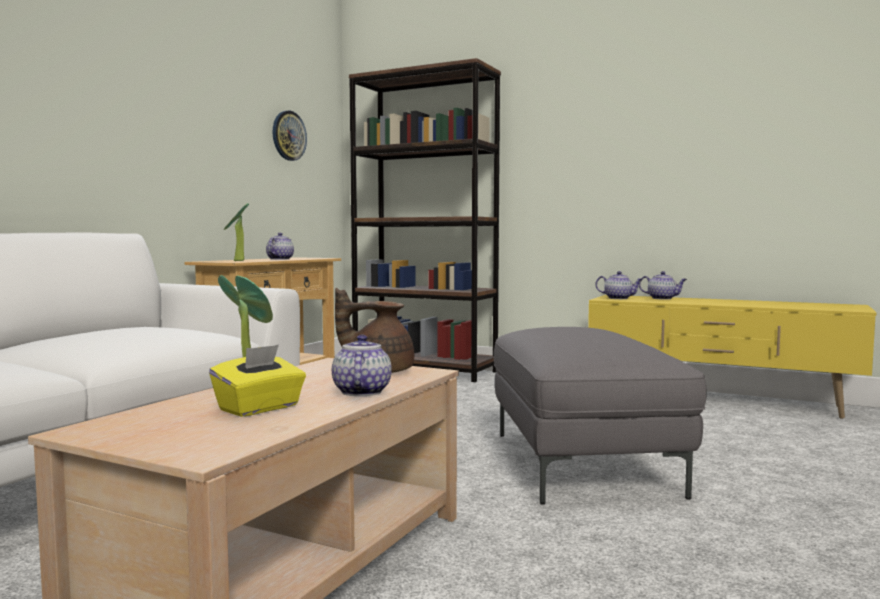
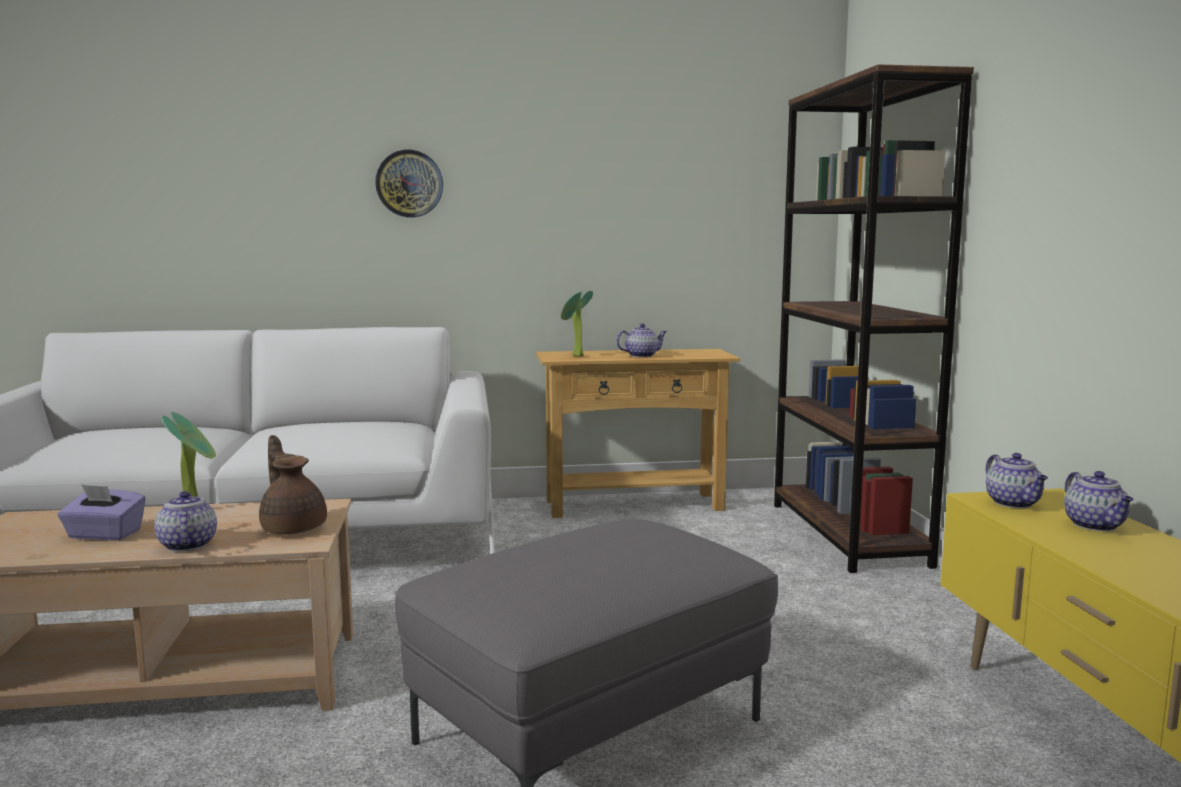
camera: 55 degrees right, 5 degrees up
yellow tissue box [209,345,306,417] -> purple tissue box [58,484,146,541]
wall clock [273,110,307,161] -> wall clock moved to [375,150,443,218]
teapot [332,335,392,396] -> teapot turned 75 degrees counterclockwise [155,491,217,551]

